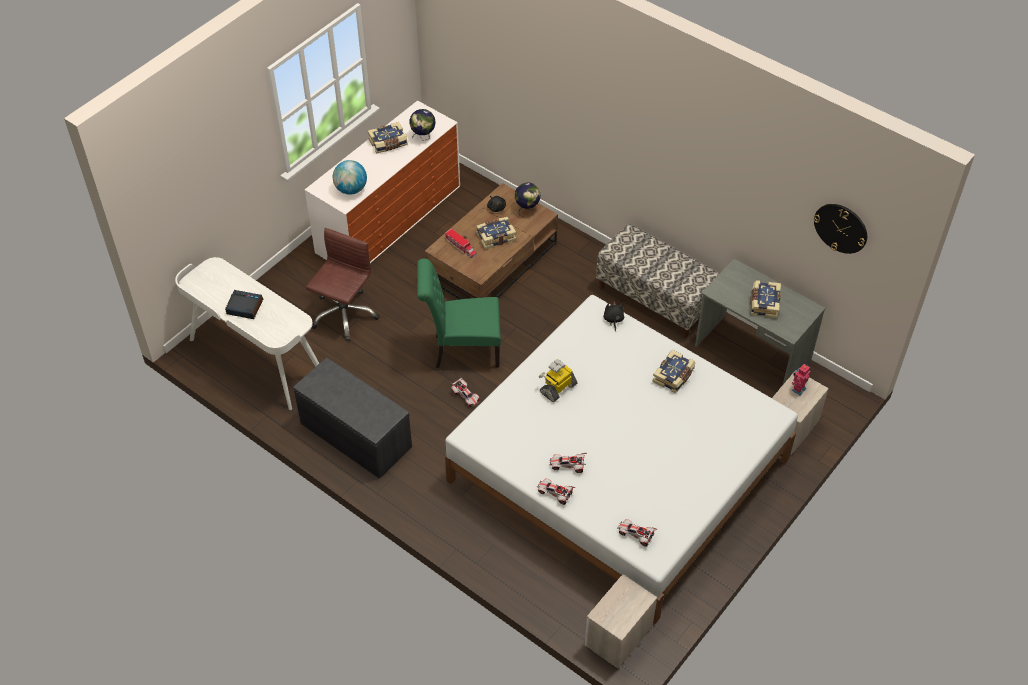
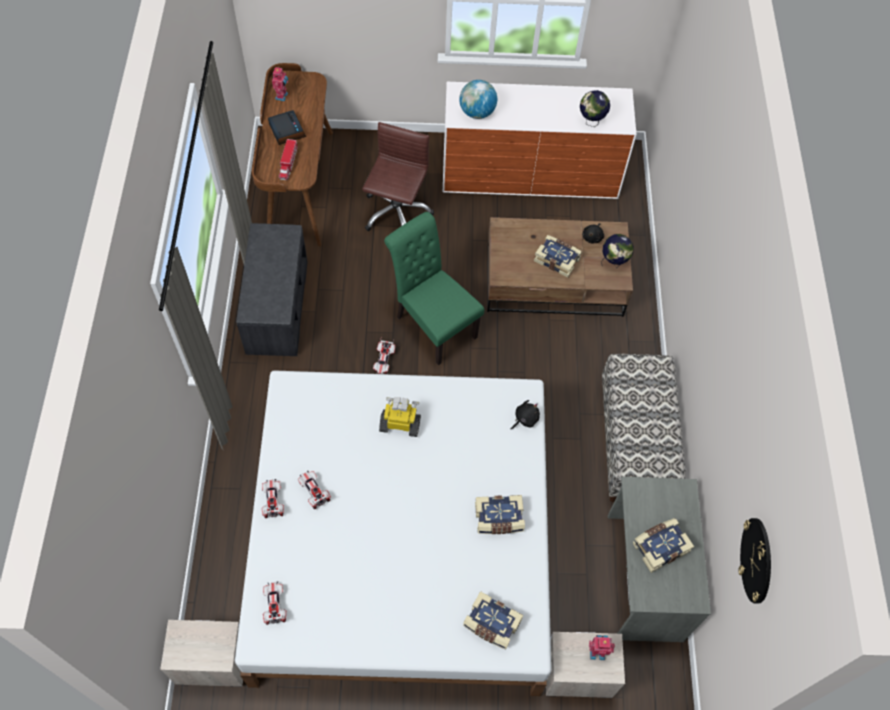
camera: 50 degrees right, 10 degrees up
white desk [175,257,319,410] -> brown desk [252,63,333,246]
brown office chair [306,228,379,341] -> brown office chair turned 60 degrees counterclockwise [362,122,434,231]
book [368,122,408,154] -> book moved to [463,591,523,650]
toy truck [445,229,477,258] -> toy truck moved to [279,139,298,180]
none -> toy robot [272,67,288,101]

